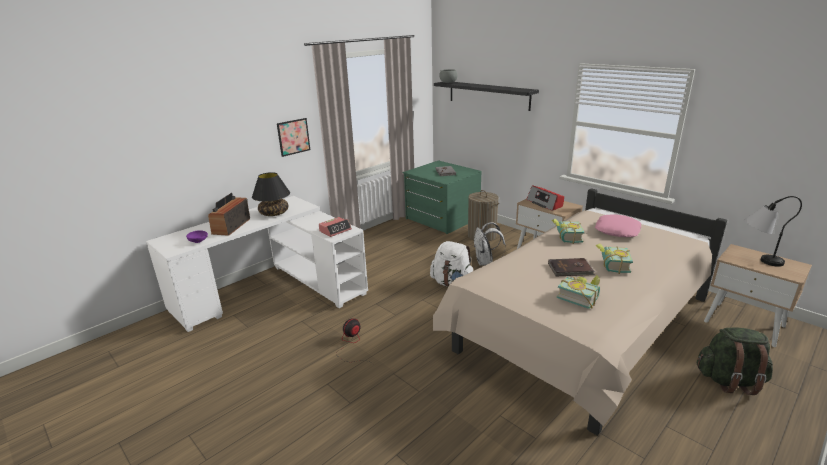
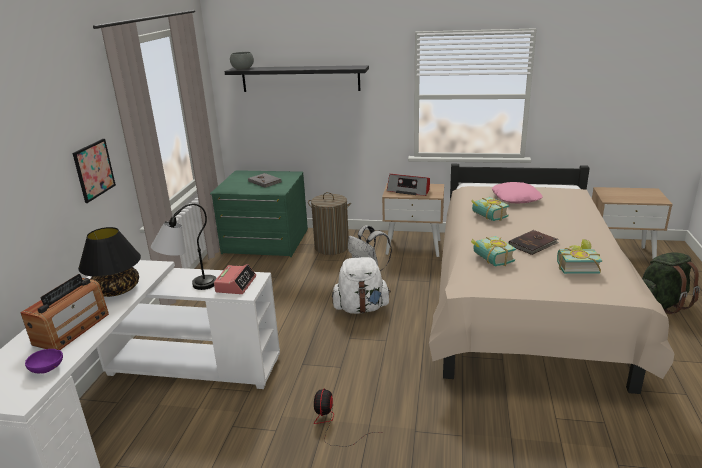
camera: 35 degrees left, 0 degrees up
radio [208,193,250,236] -> radio turned 135 degrees counterclockwise [20,274,109,350]
book [596,243,633,274] -> book moved to [471,236,516,267]
table lamp [744,196,802,267] -> table lamp moved to [151,204,217,290]

